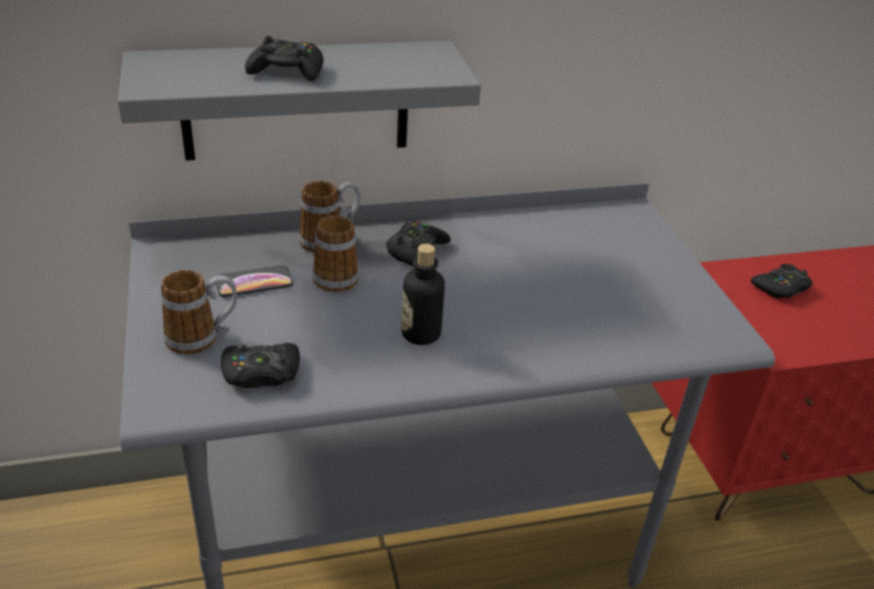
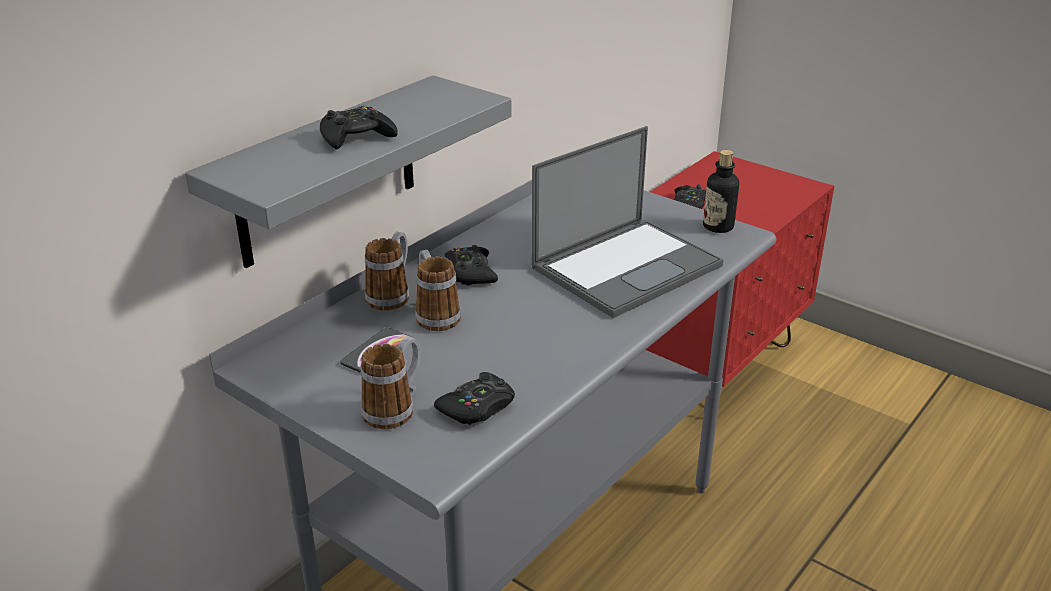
camera: 35 degrees left, 5 degrees down
bottle [401,244,445,345] -> bottle moved to [703,150,739,233]
none -> laptop [532,126,723,318]

